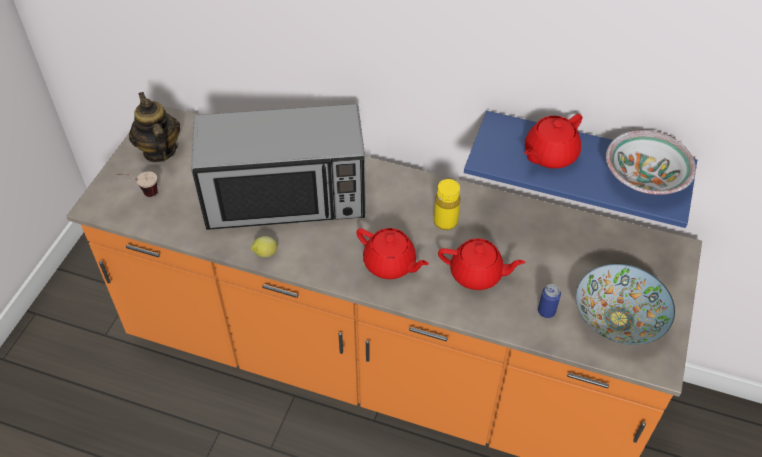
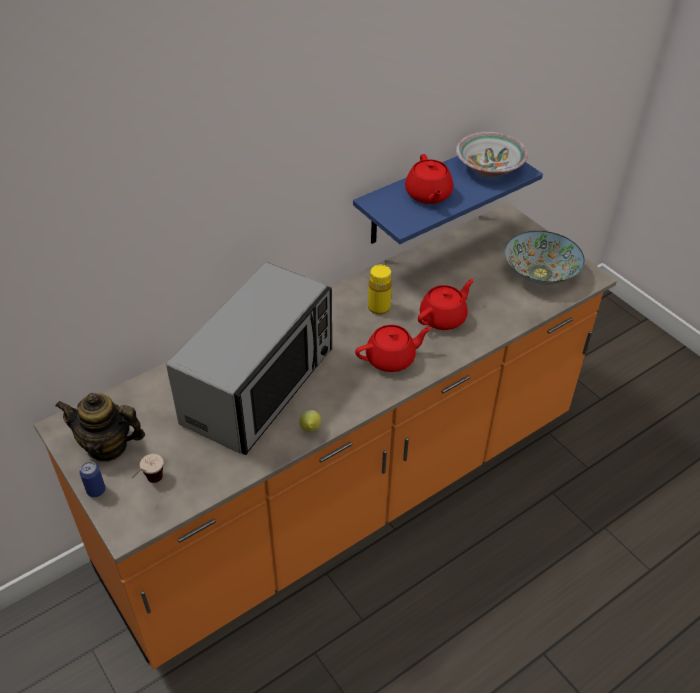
camera: 55 degrees left, 5 degrees down
can [538,284,561,318] -> can moved to [79,461,105,497]

